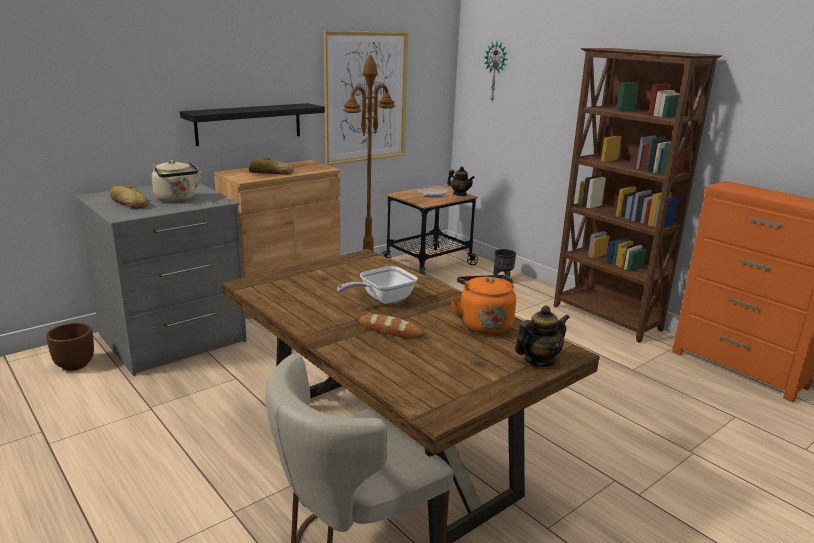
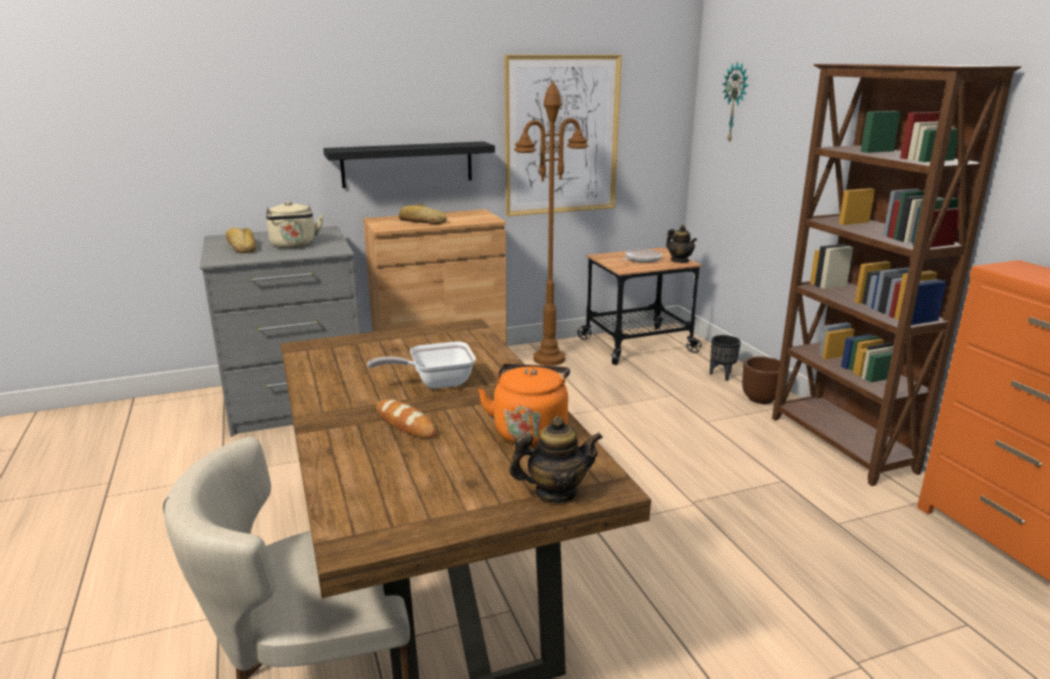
camera: 20 degrees right, 0 degrees up
brown planter [46,323,94,371] -> brown planter moved to [742,356,780,404]

